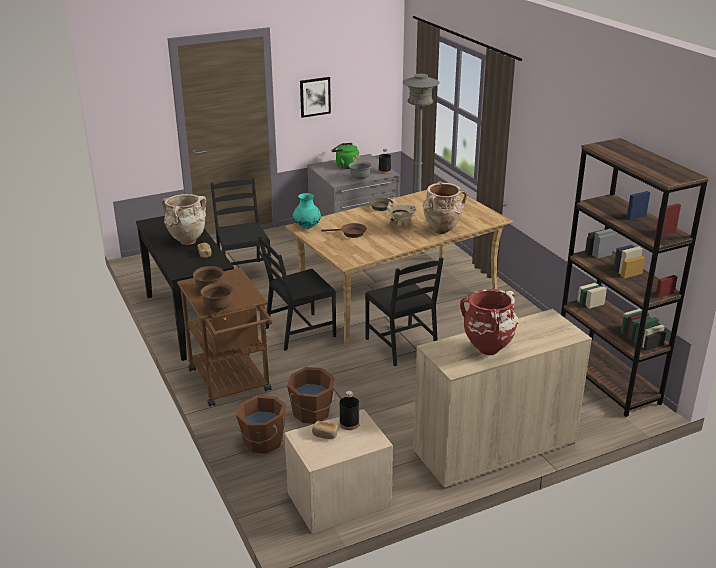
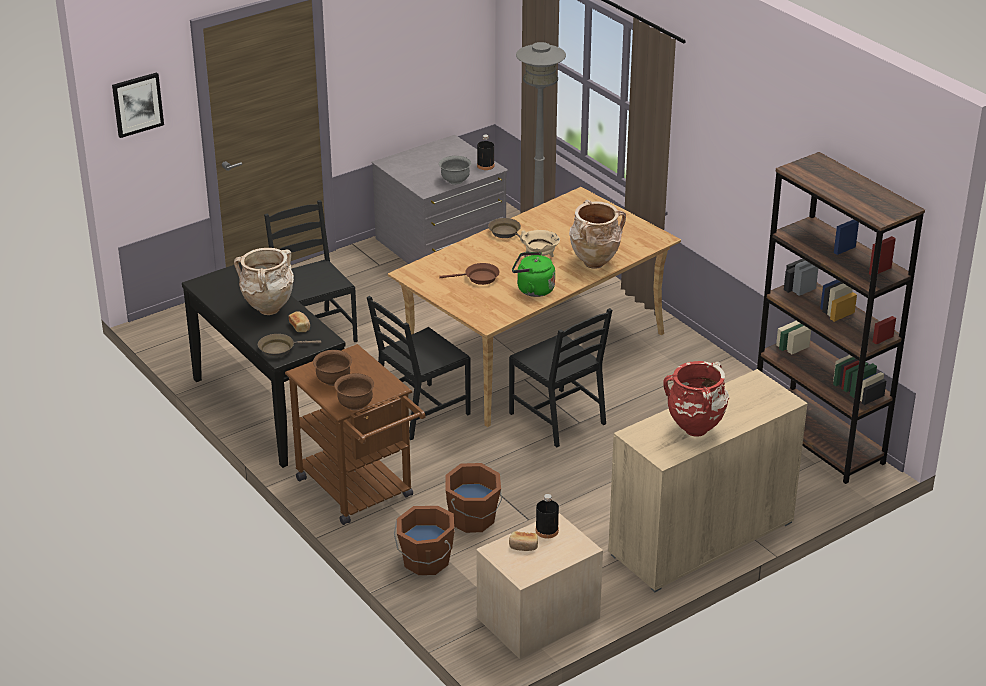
camera: 10 degrees left, 5 degrees up
turquoise vase [293,193,321,229] -> none
picture [300,77,331,118] -> picture moved to [112,72,164,138]
green kettle [332,143,359,169] -> green kettle moved to [512,252,555,297]
none -> brown frying pan [258,334,321,358]

